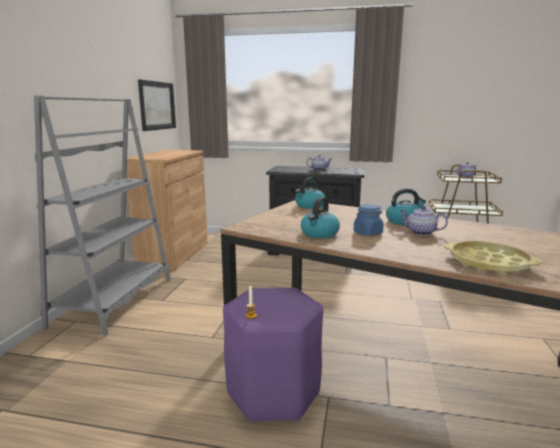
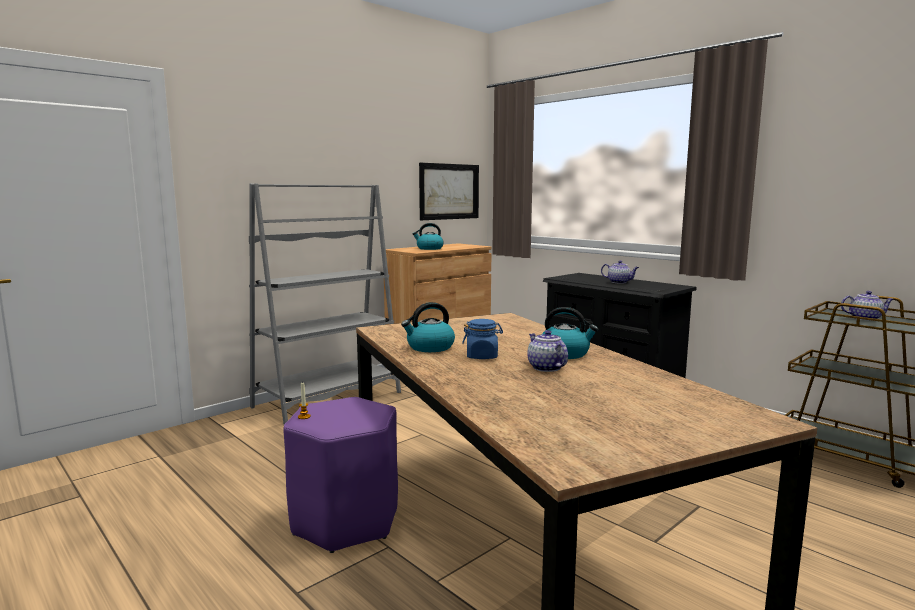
camera: 35 degrees right, 5 degrees down
kettle [295,177,326,209] -> kettle moved to [413,223,444,250]
yellow tray [444,241,542,274] -> none

